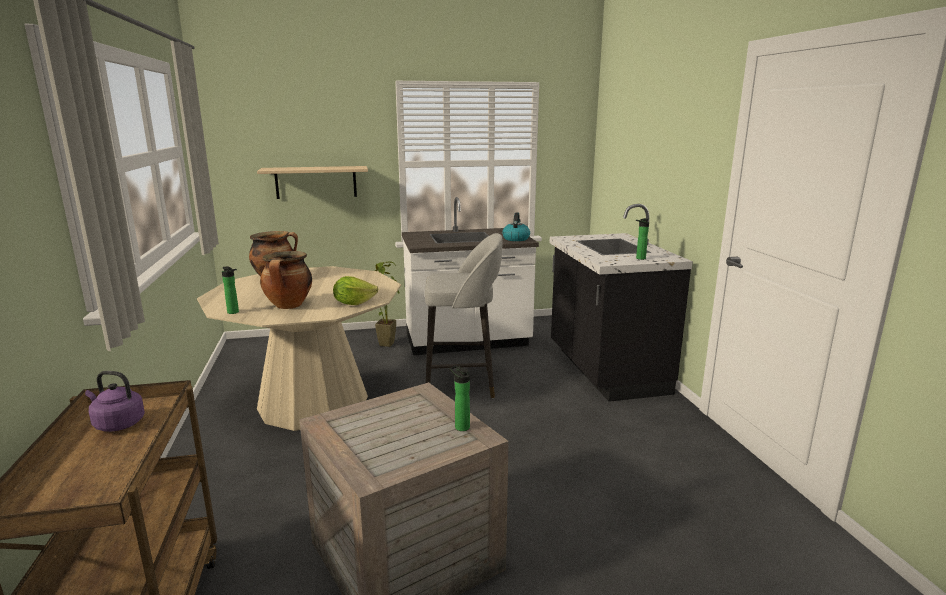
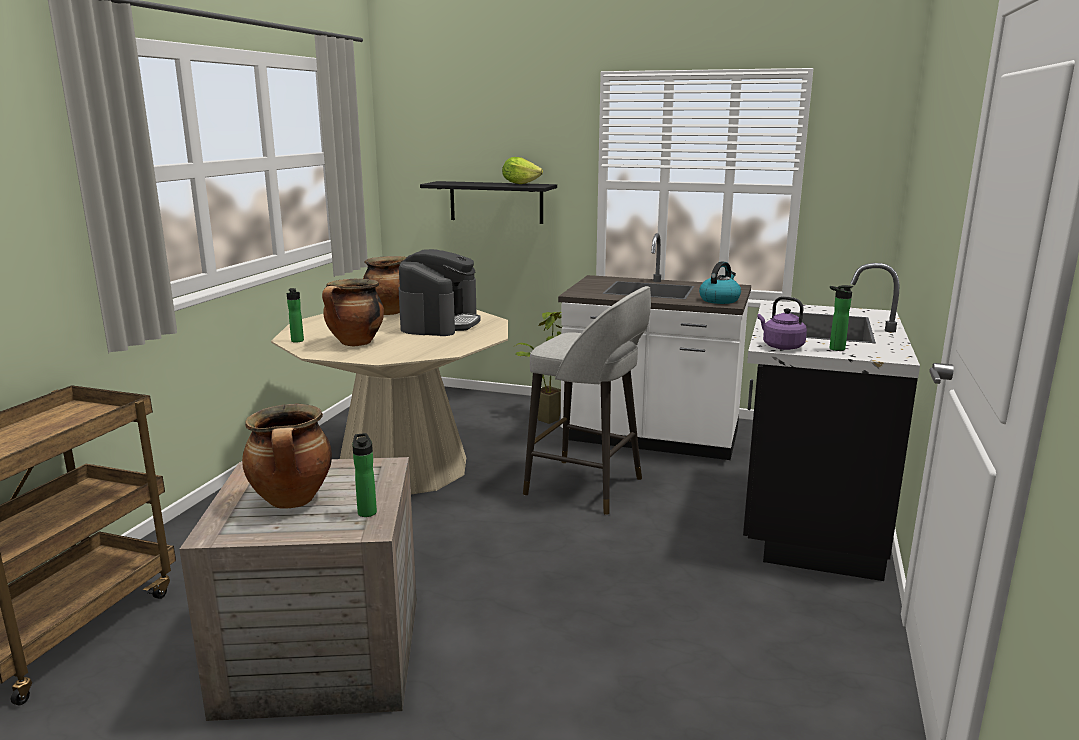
camera: 30 degrees right, 0 degrees up
purple kettle [85,371,145,432] -> purple kettle moved to [757,296,807,350]
beige shelf [257,166,368,199] -> black shelf [420,181,557,224]
lettuce [333,276,378,305] -> lettuce moved to [502,157,543,184]
none -> cooking pot [242,404,332,509]
none -> coffee machine [398,249,481,336]

